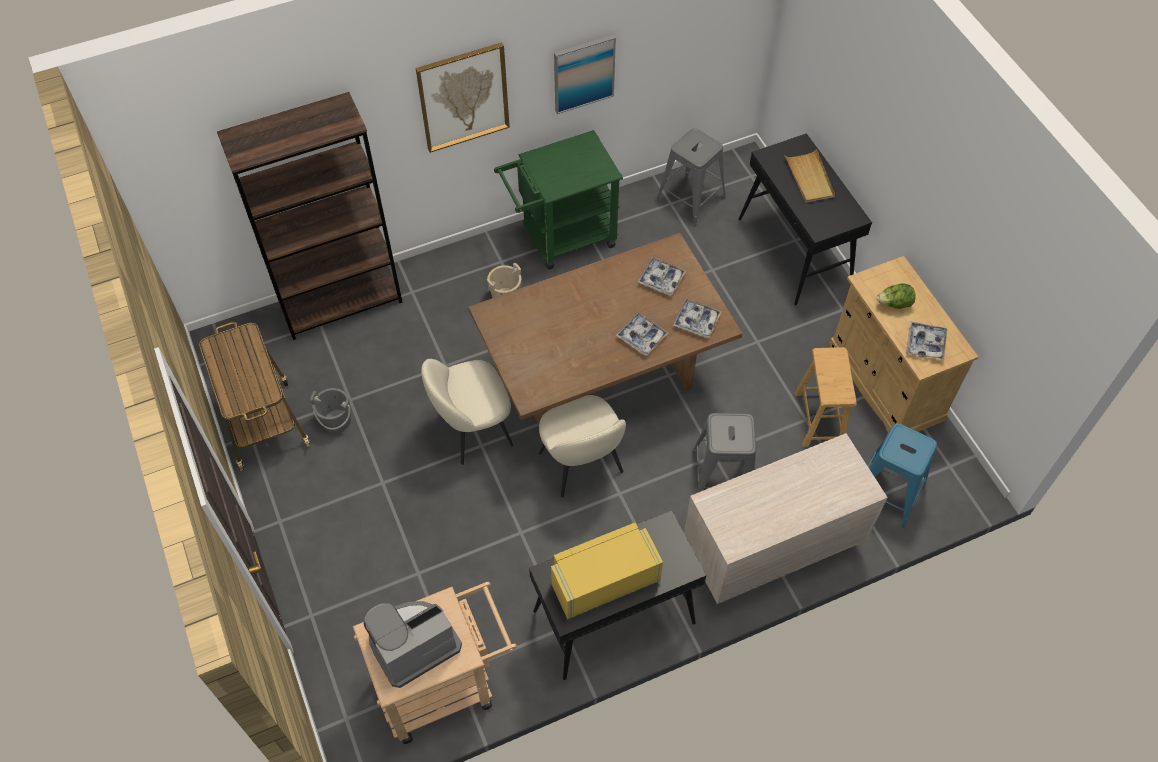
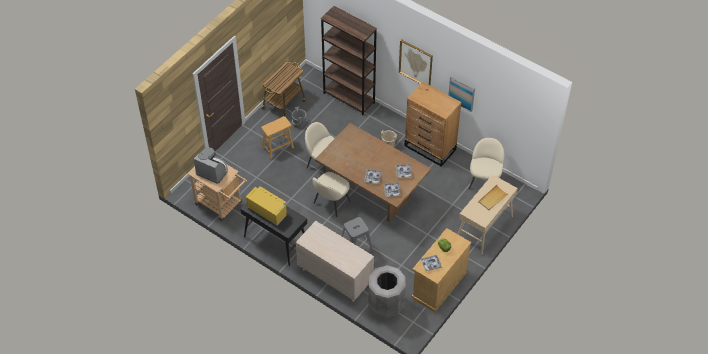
camera: 60 degrees right, 5 degrees down
green cart [494,130,623,269] -> brown dresser [404,82,461,167]
grey stool [656,128,726,226] -> beige chair [469,138,504,190]
black console table [738,133,872,305] -> beige console table [458,174,518,255]
brown stool [795,347,857,447] -> brown stool moved to [261,116,294,159]
blue stool [868,423,937,528] -> grey trash can [369,265,406,318]

